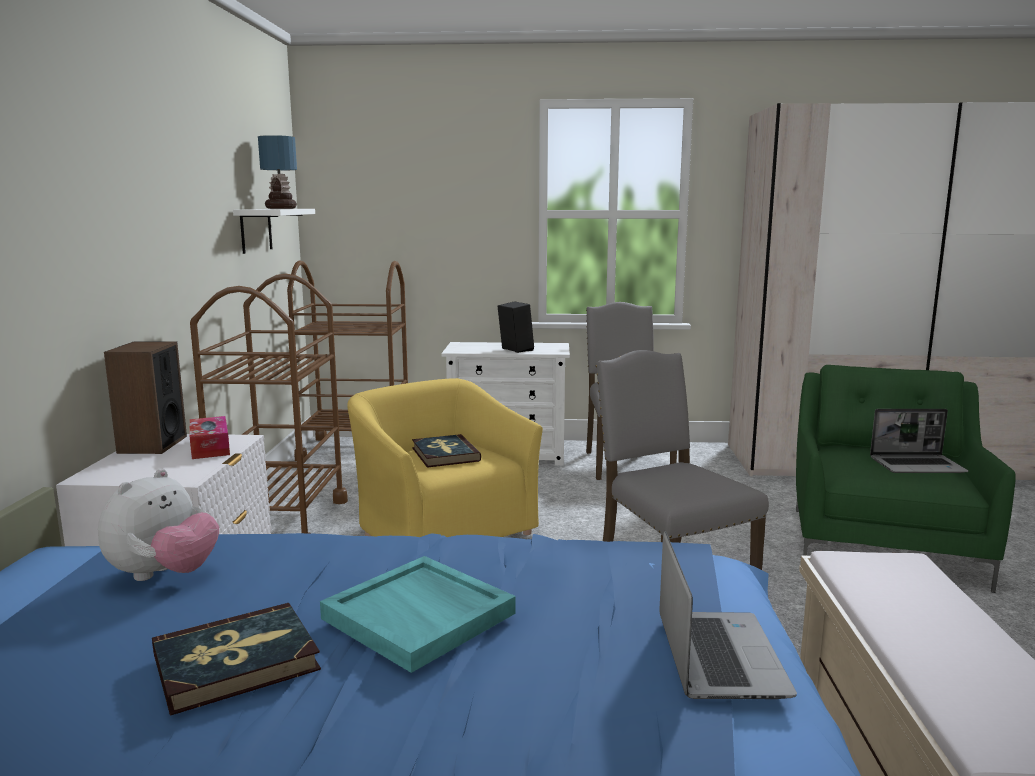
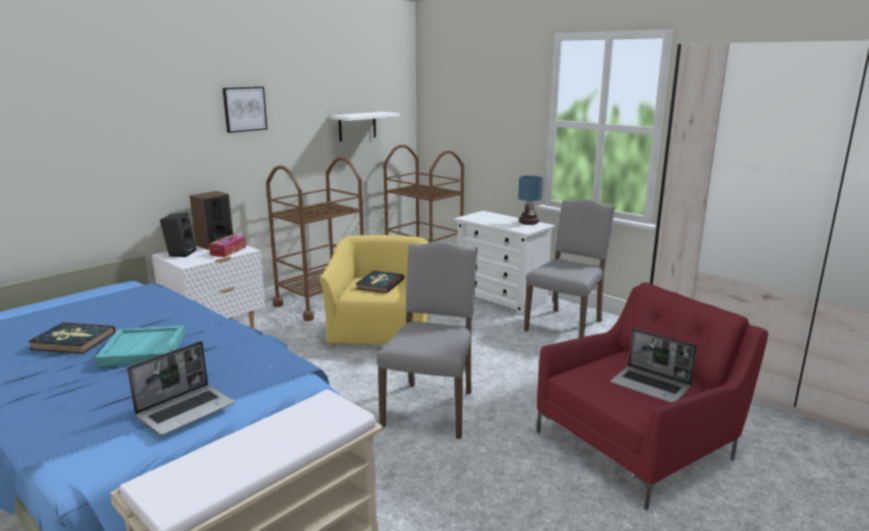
camera: 40 degrees right, 5 degrees up
plush toy [98,469,219,581] -> none
table lamp [258,135,297,209] -> table lamp moved to [518,176,543,225]
black speaker [497,301,534,353] -> black speaker moved to [160,213,196,257]
green armchair [796,365,1016,593] -> red armchair [537,282,768,510]
none -> picture [222,87,267,133]

